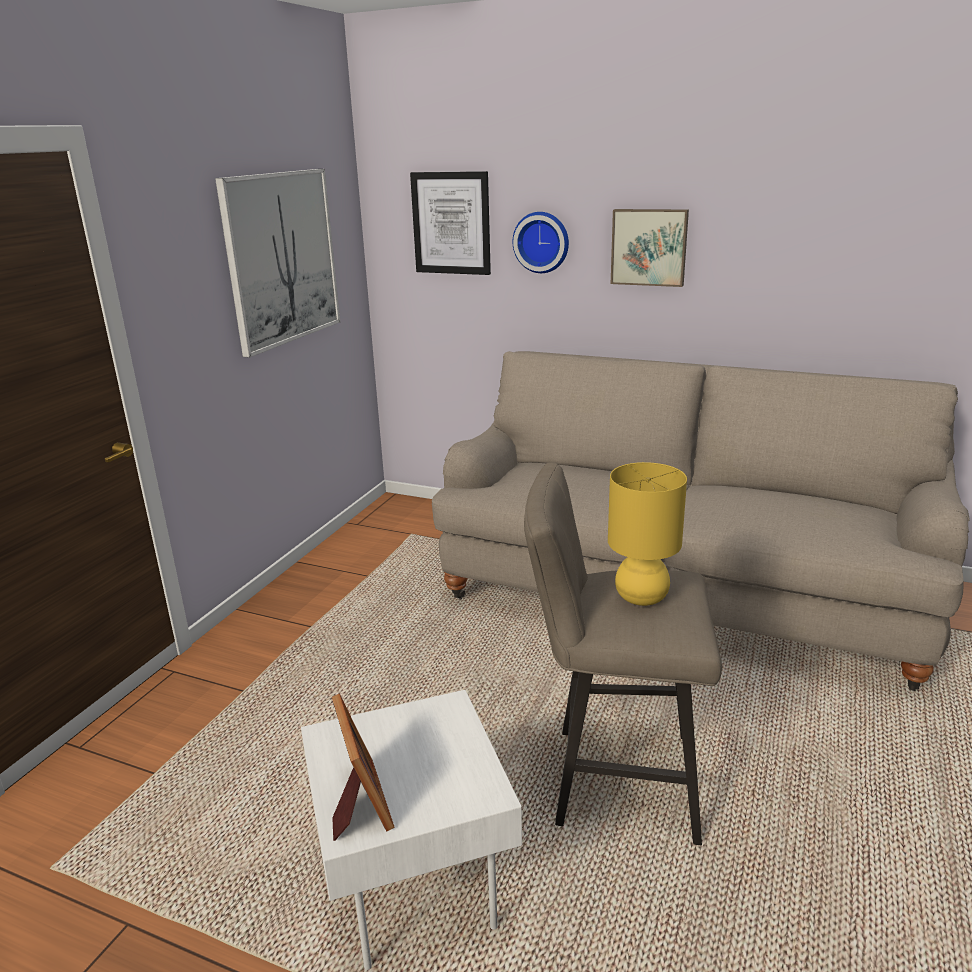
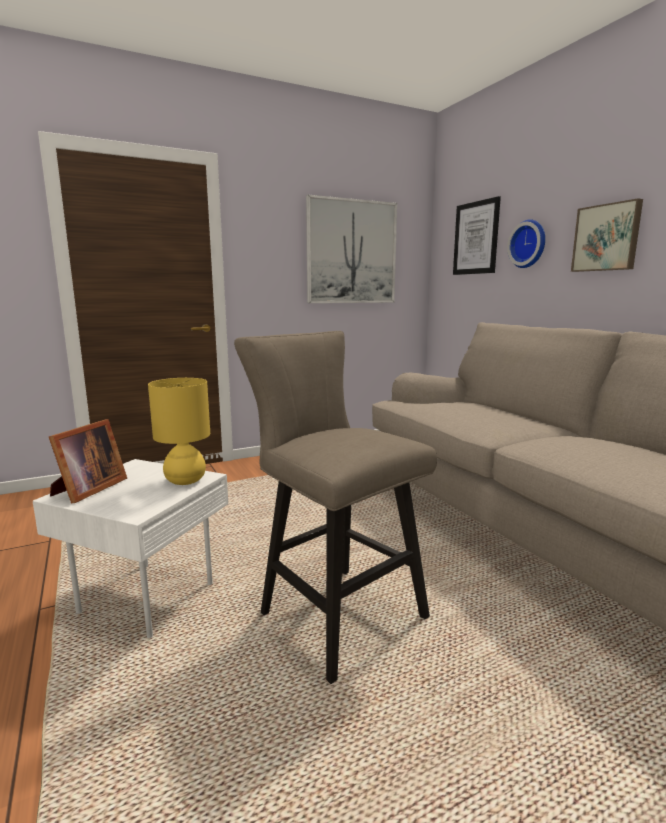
camera: 40 degrees right, 10 degrees down
yellow table lamp [608,462,687,606] -> yellow table lamp moved to [148,378,210,485]

